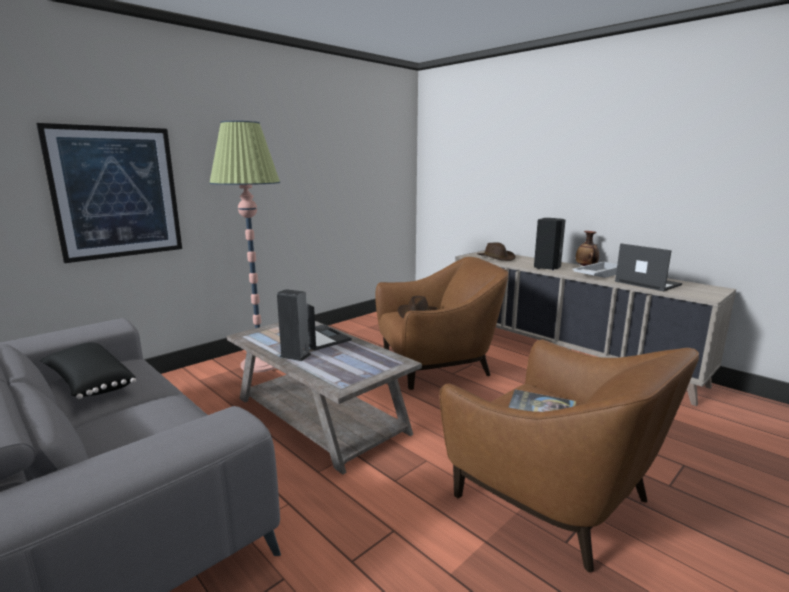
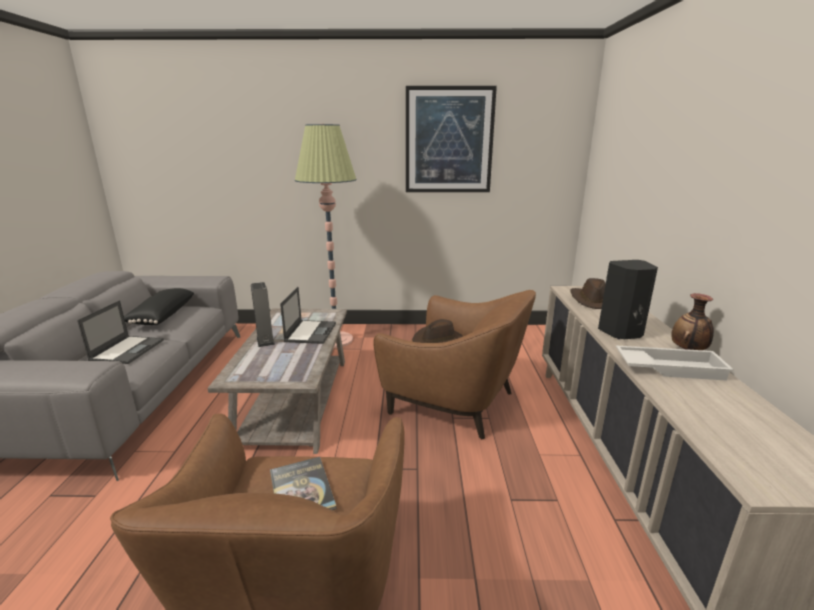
camera: 45 degrees right, 5 degrees up
picture [36,123,182,263] -> picture moved to [406,86,497,192]
laptop [615,243,682,291] -> laptop moved to [77,300,164,364]

